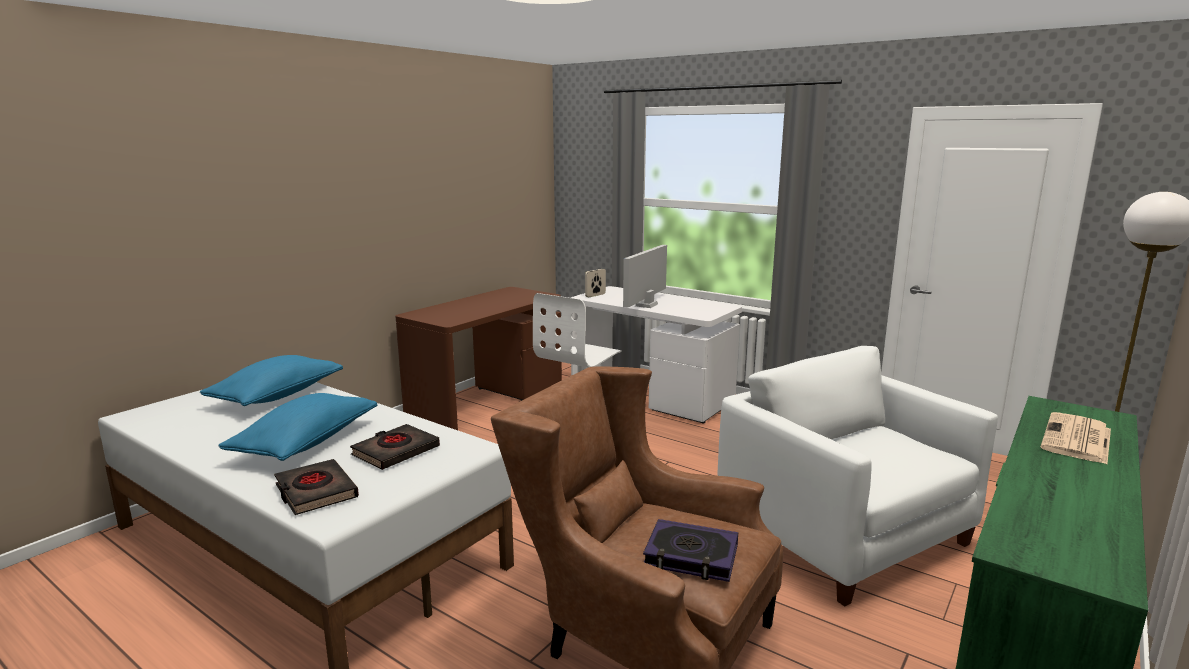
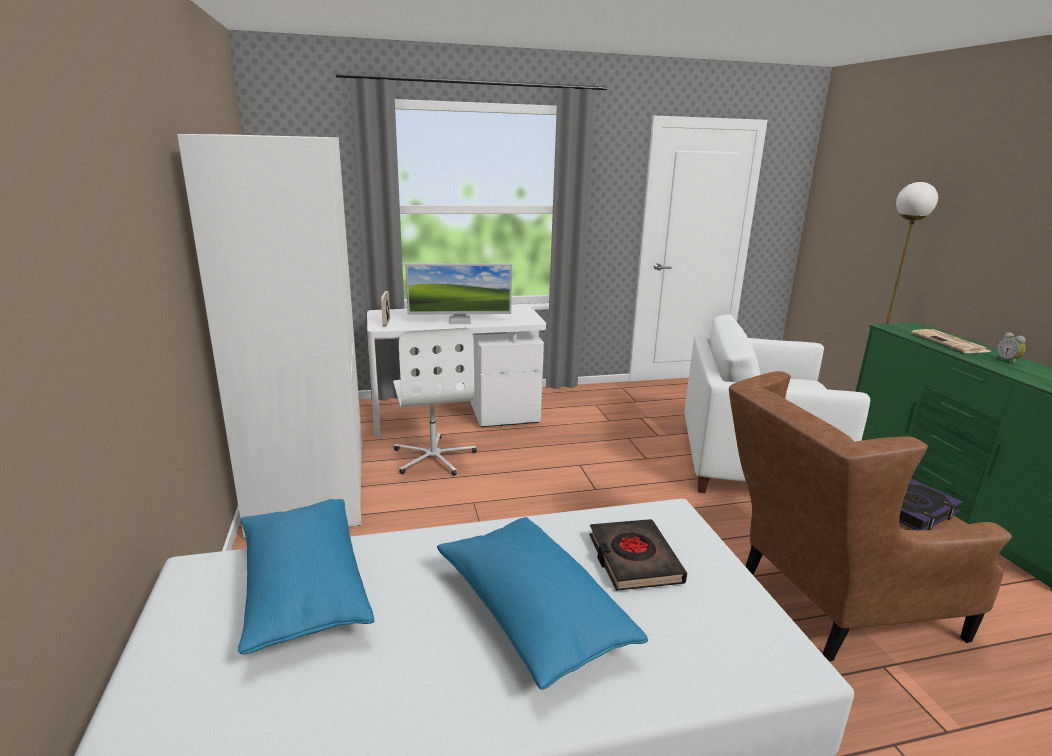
camera: 50 degrees left, 5 degrees up
black book [274,459,359,515] -> none
brown desk [395,287,562,430] -> white wardrobe [177,134,362,539]
monitor [623,245,667,308] -> monitor turned 75 degrees counterclockwise [405,263,512,324]
none -> alarm clock [996,332,1026,364]

